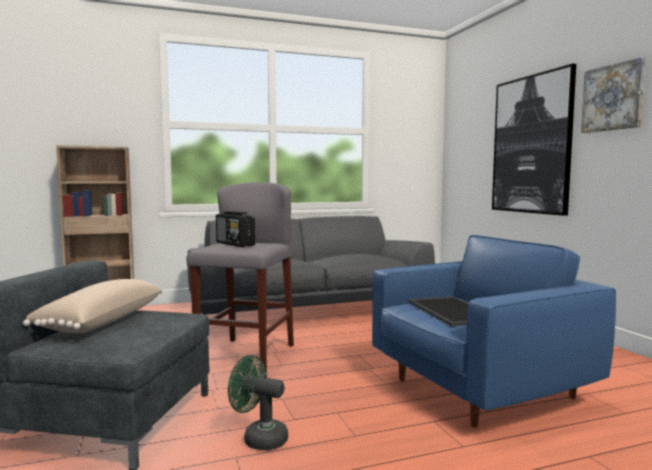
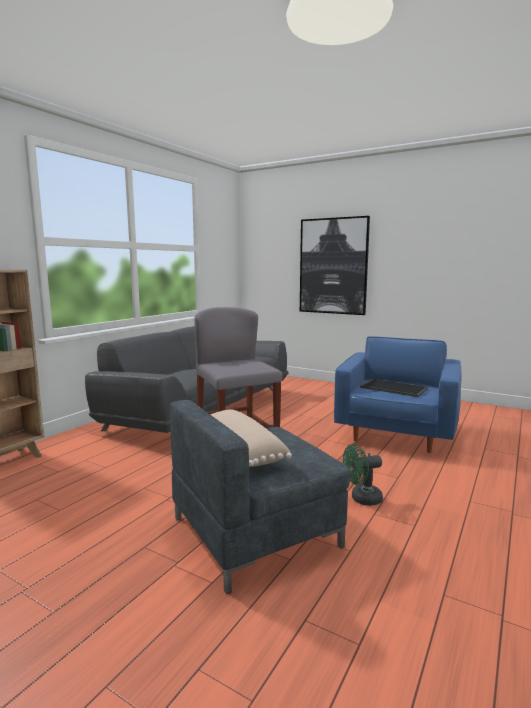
camera: 40 degrees left, 5 degrees up
radio [216,211,255,247] -> none
picture [581,57,646,133] -> none

